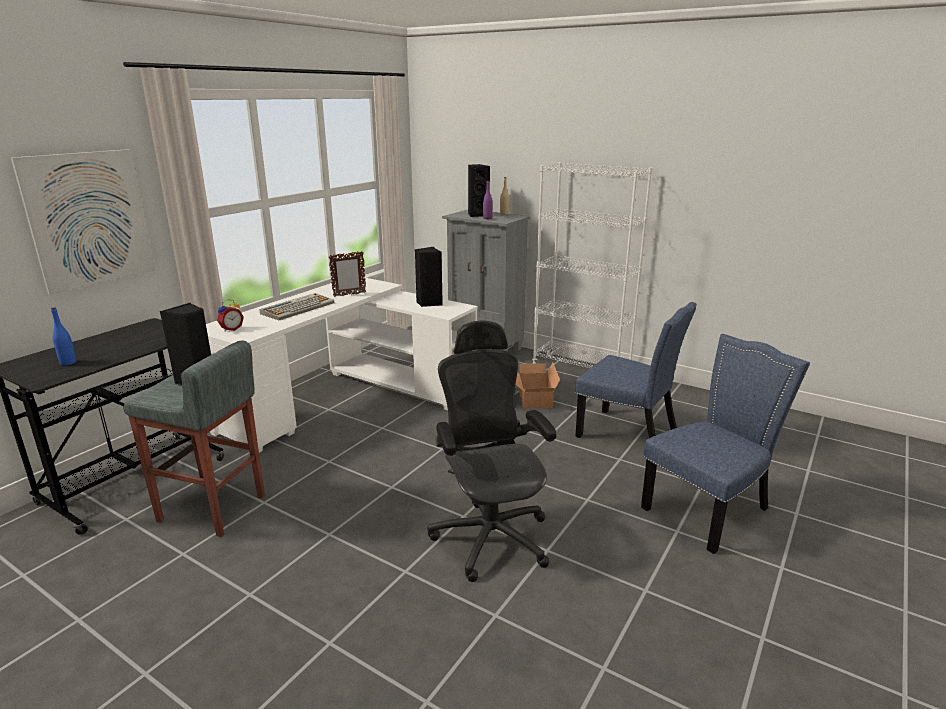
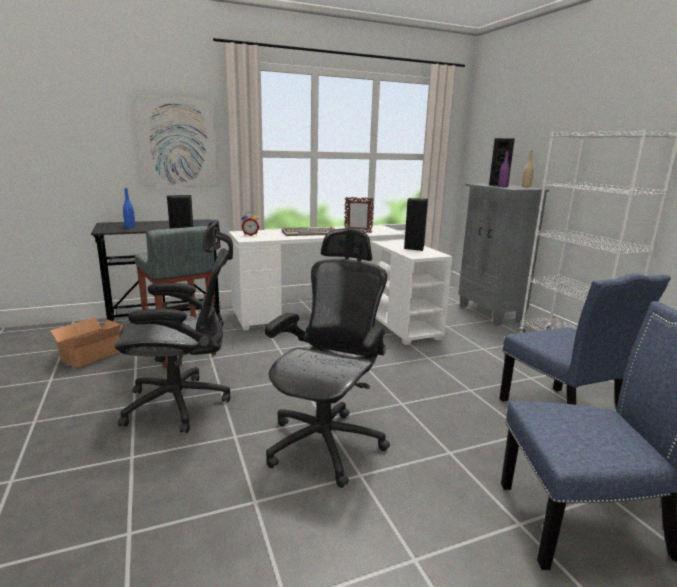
camera: 35 degrees right, 5 degrees down
cardboard box [516,363,560,409] -> cardboard box moved to [48,317,123,368]
none -> office chair [114,220,233,433]

